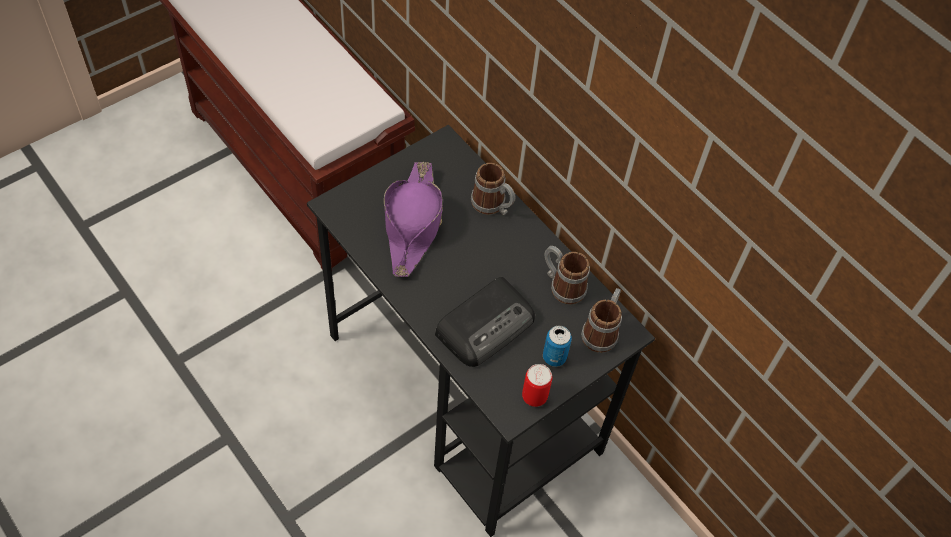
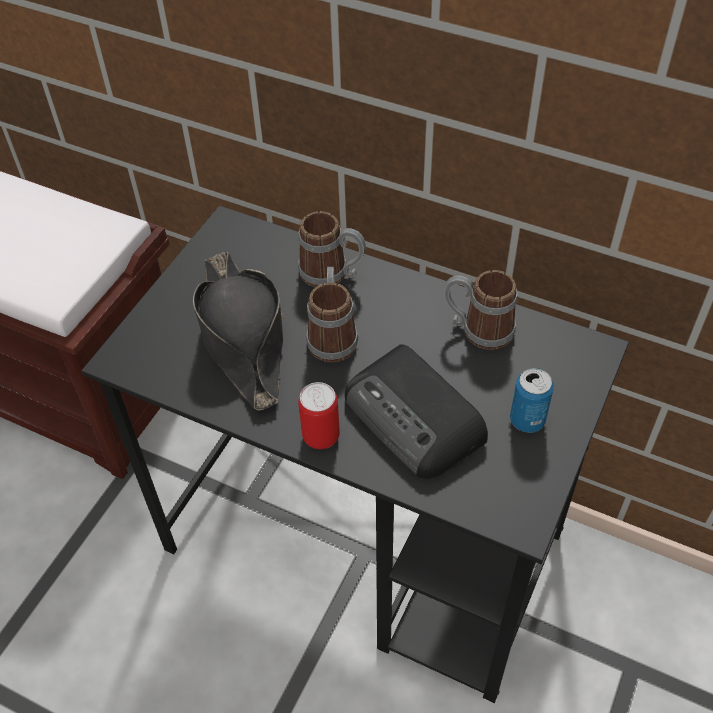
camera: 20 degrees left, 5 degrees down
purple hat [384,162,443,277] -> black hat [193,252,283,411]
radio [435,277,535,367] -> radio turned 120 degrees clockwise [345,344,488,479]
can [522,364,552,407] -> can moved to [298,382,340,449]
mug [581,288,622,353] -> mug moved to [306,267,358,362]

